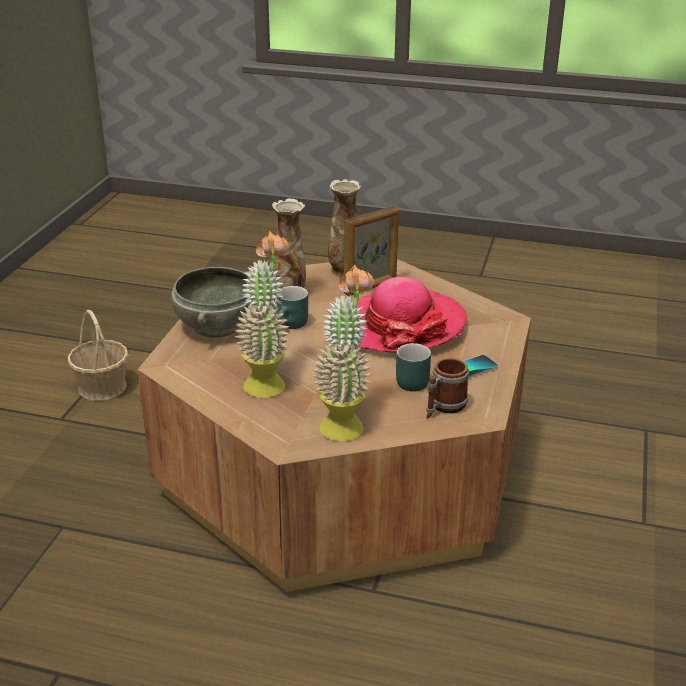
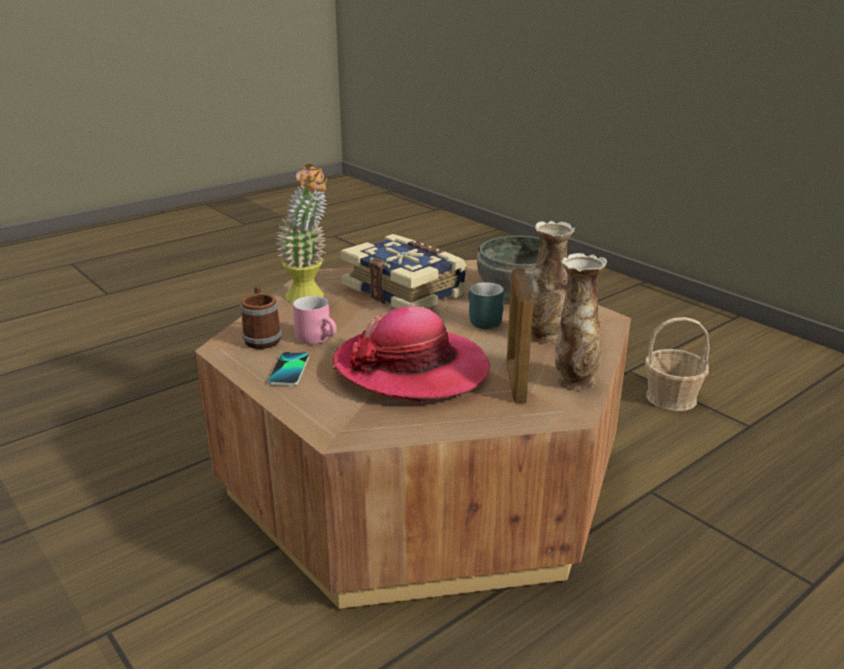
camera: 125 degrees right, 5 degrees down
potted plant [235,232,291,398] -> book [340,234,467,309]
turquoise mug [396,343,431,392] -> pink mug [293,296,337,344]

